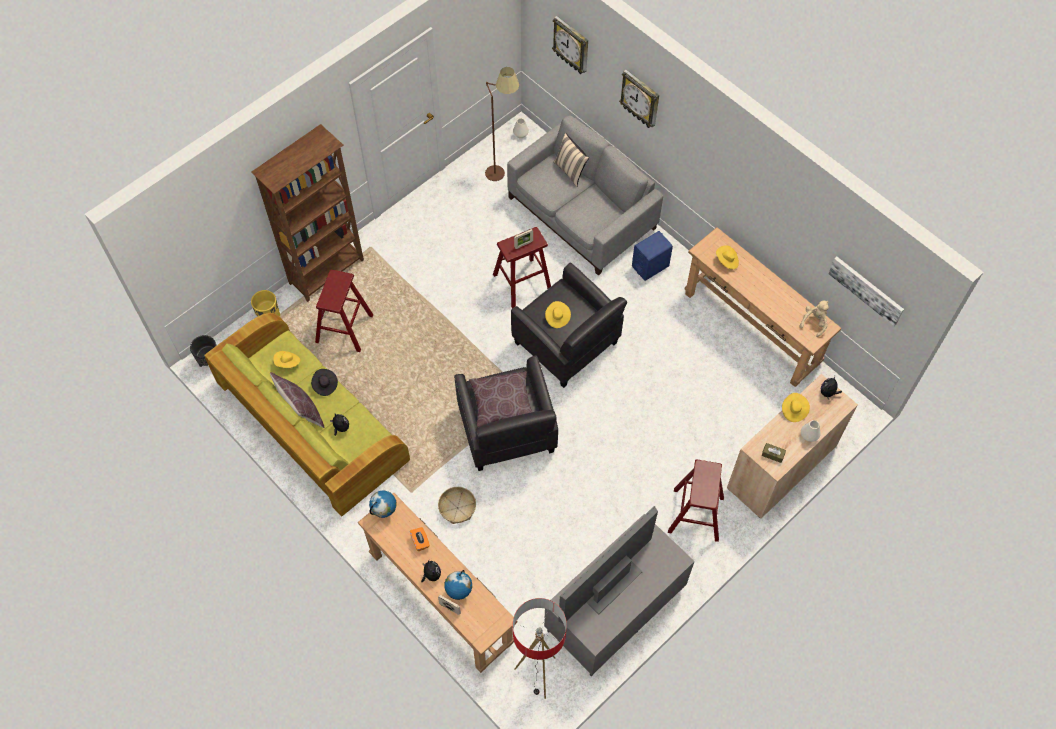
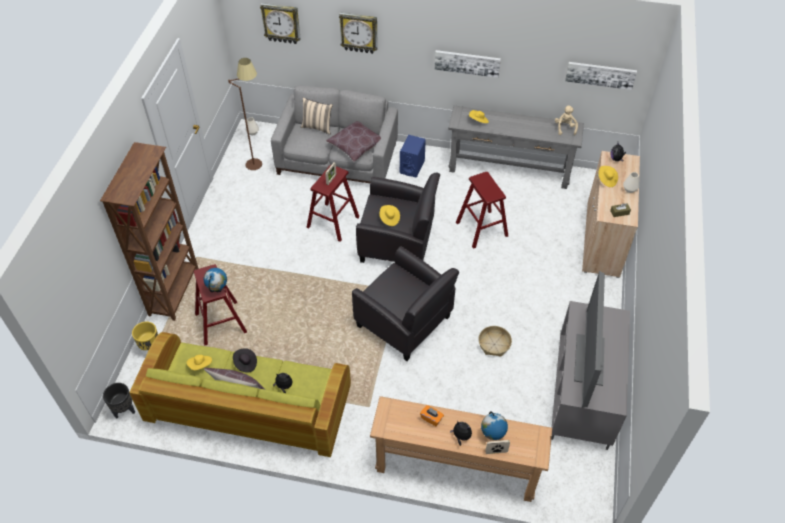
camera: 35 degrees left, 10 degrees down
globe [369,491,397,518] -> globe moved to [204,268,227,292]
basket [438,487,476,524] -> basket moved to [479,326,512,357]
brown pillow [469,371,532,427] -> brown pillow moved to [326,121,381,162]
floor lamp [513,598,567,699] -> none
red stool [668,460,724,542] -> red stool moved to [456,172,508,249]
brown console table [684,227,842,387] -> grey console table [448,106,584,189]
none -> picture [435,50,501,78]

